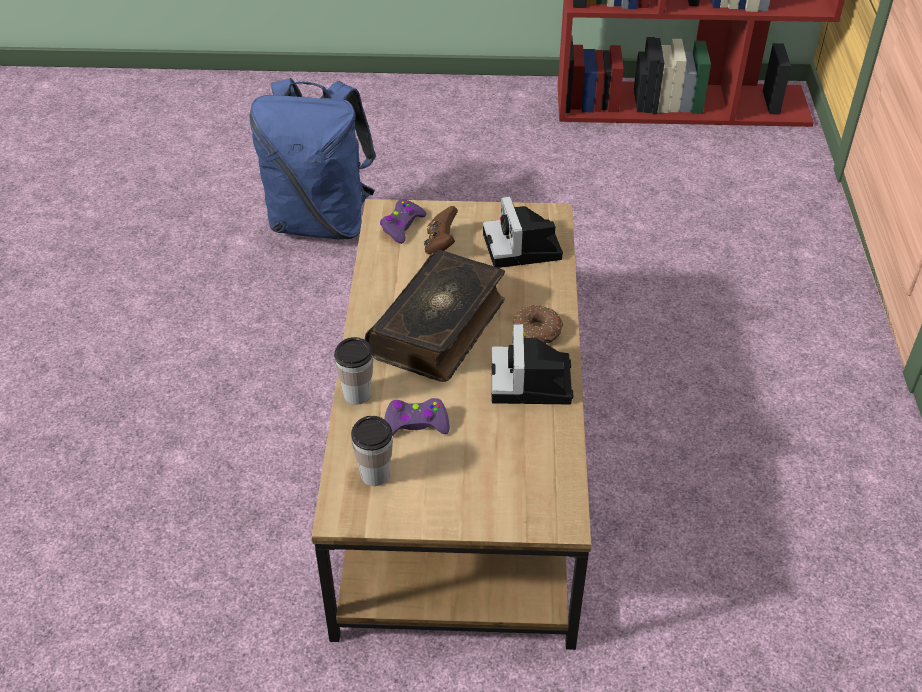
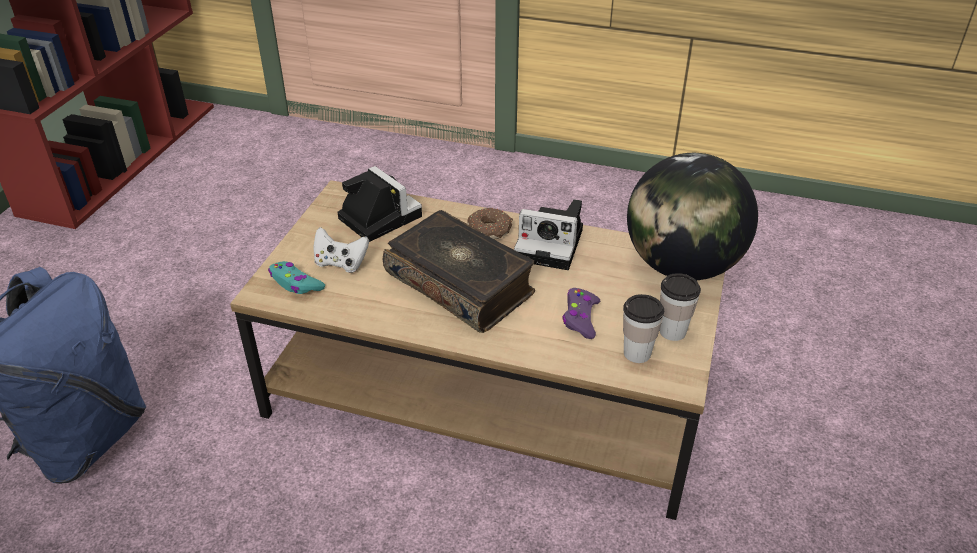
camera: 75 degrees left, 5 degrees down
cup [334,337,373,405] -> cup moved to [660,273,701,341]
purple game controller [380,199,427,244] -> turquoise game controller [268,261,325,294]
brown game controller [424,206,458,255] -> white game controller [313,227,369,273]
camera [483,196,563,268] -> camera turned 135 degrees counterclockwise [338,166,422,242]
none -> globe [627,153,758,280]

